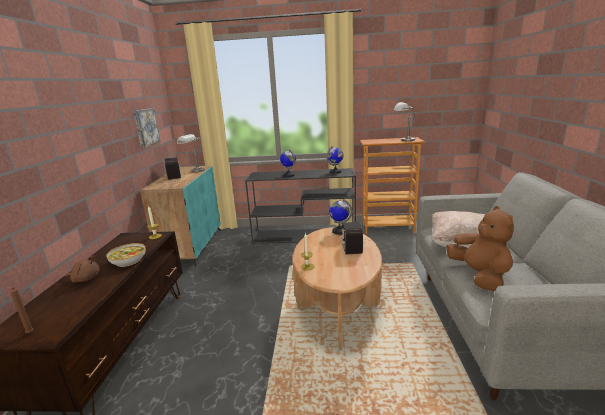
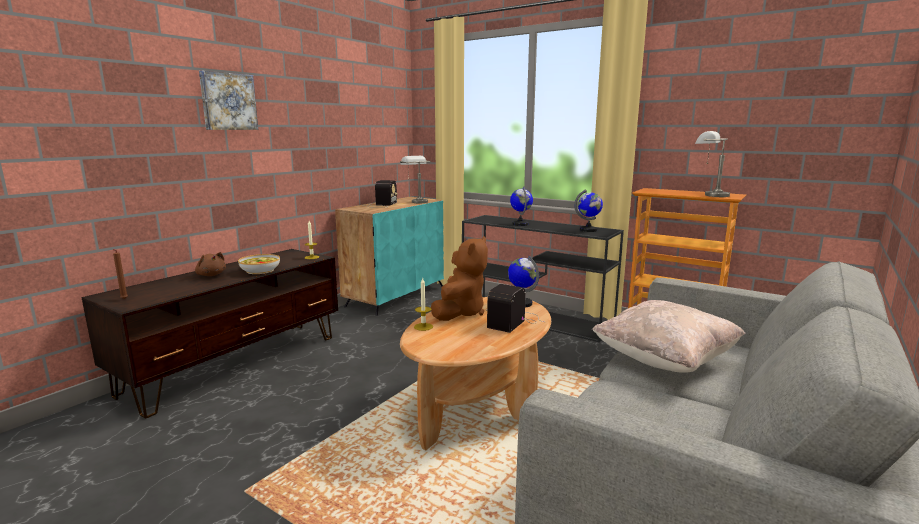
camera: 30 degrees right, 5 degrees down
picture [133,108,161,148] -> picture moved to [199,71,258,130]
brown plush toy [446,206,514,291] -> brown plush toy moved to [431,236,488,321]

